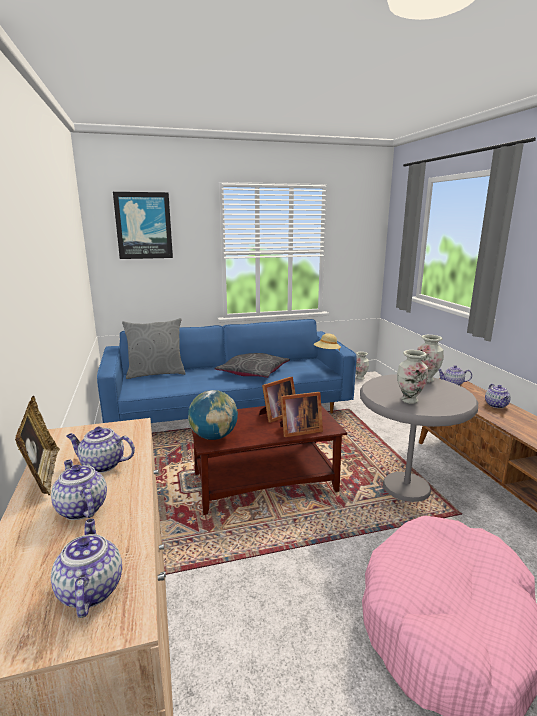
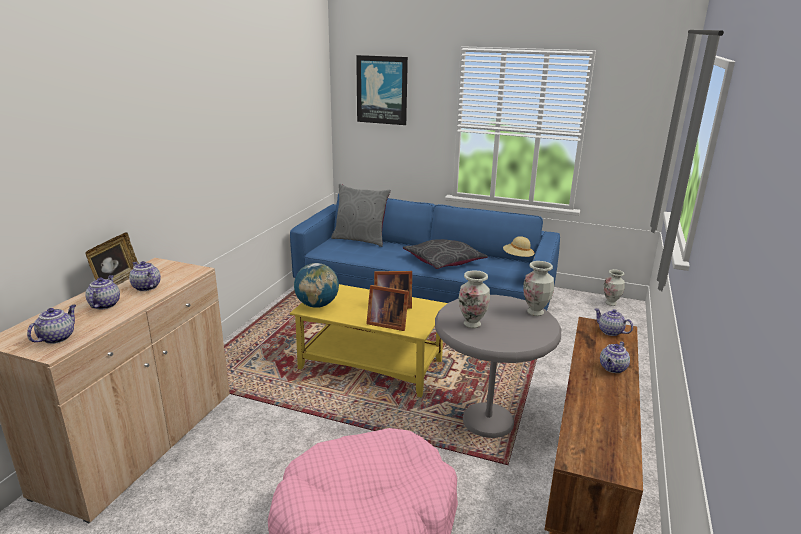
camera: 35 degrees right, 5 degrees up
brown coffee table [191,405,347,515] -> yellow coffee table [290,284,447,397]

